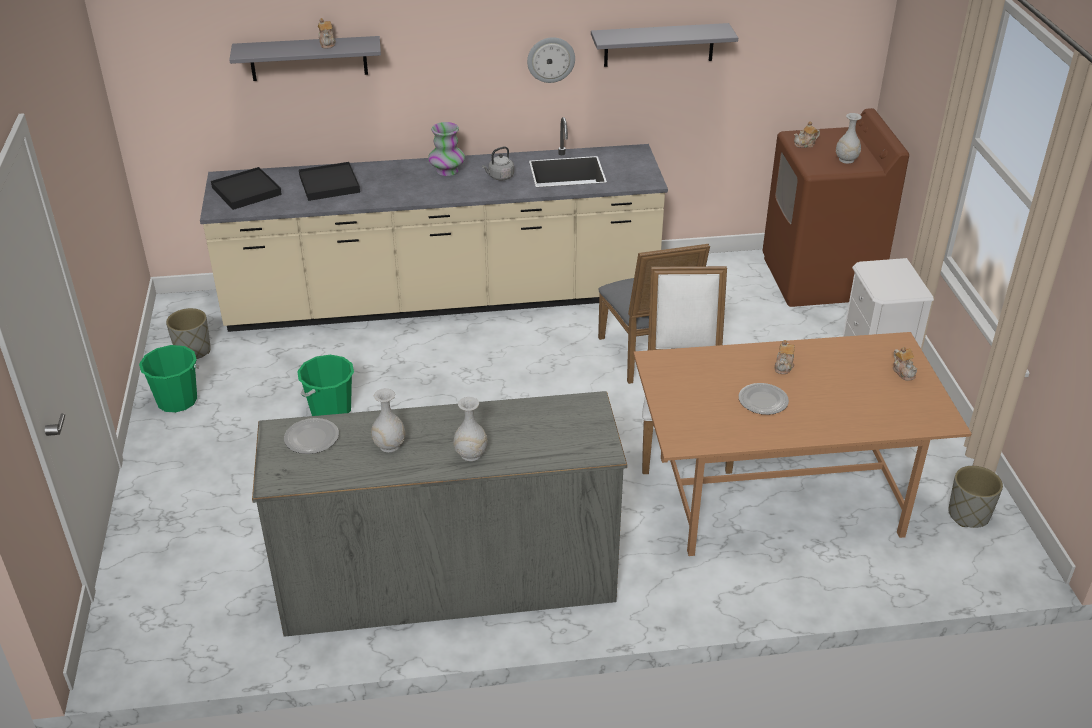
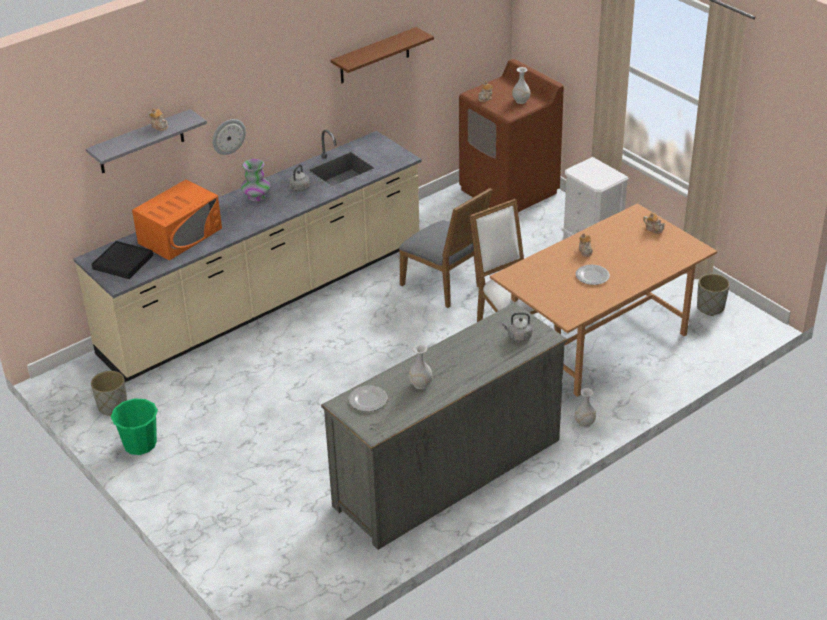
camera: 30 degrees left, 0 degrees up
green bucket [297,355,354,416] -> none
black tray [299,162,360,201] -> orange microwave [132,180,222,260]
white vase [453,397,488,461] -> white vase moved to [575,388,596,428]
wall clock [527,37,575,83] -> wall clock moved to [212,119,246,155]
grey shelf [591,23,738,67] -> brown shelf [331,27,434,83]
none -> grey kettle [502,312,532,342]

